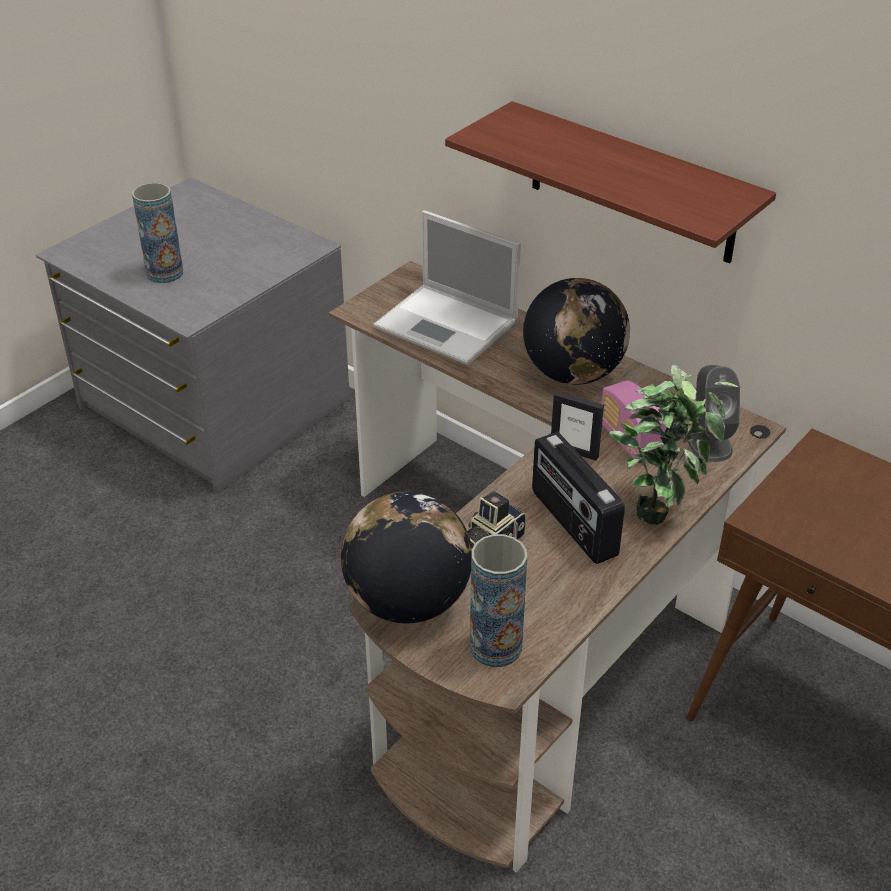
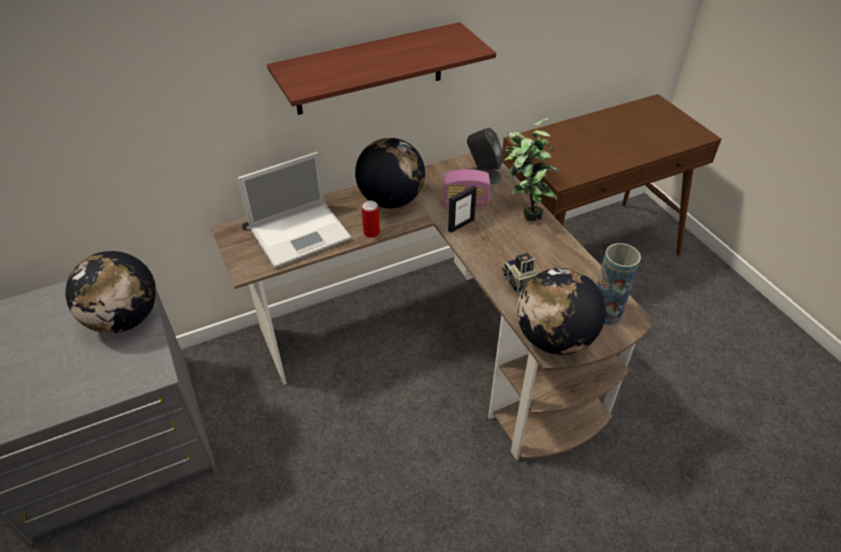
camera: 65 degrees left, 5 degrees up
vase [132,183,183,283] -> none
radio [532,432,625,564] -> none
none -> globe [65,251,156,333]
none -> can [362,201,380,238]

